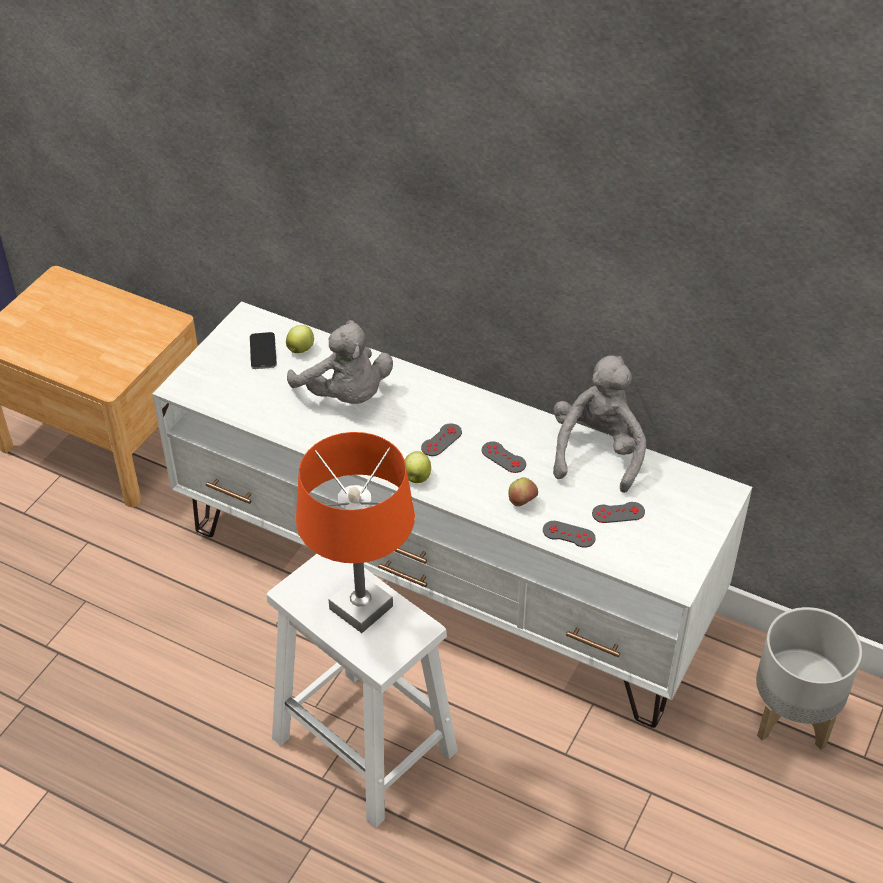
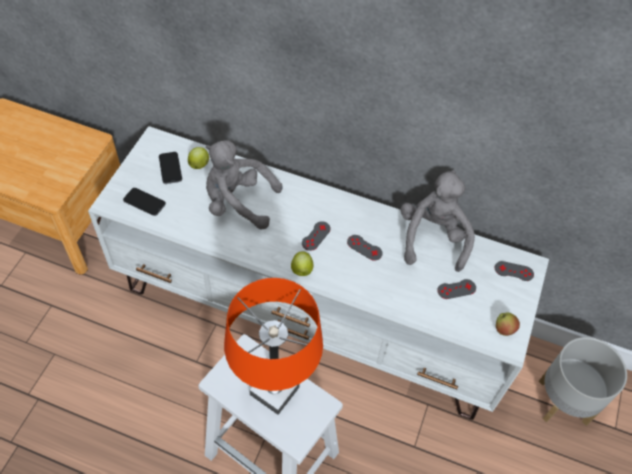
camera: 10 degrees left, 10 degrees up
grey plush toy [287,320,393,404] -> grey plush toy turned 150 degrees clockwise [206,140,282,230]
apple [508,477,538,506] -> apple moved to [496,312,520,336]
grey game controller [543,521,596,548] -> grey game controller moved to [495,261,534,281]
none -> phone [123,188,166,216]

